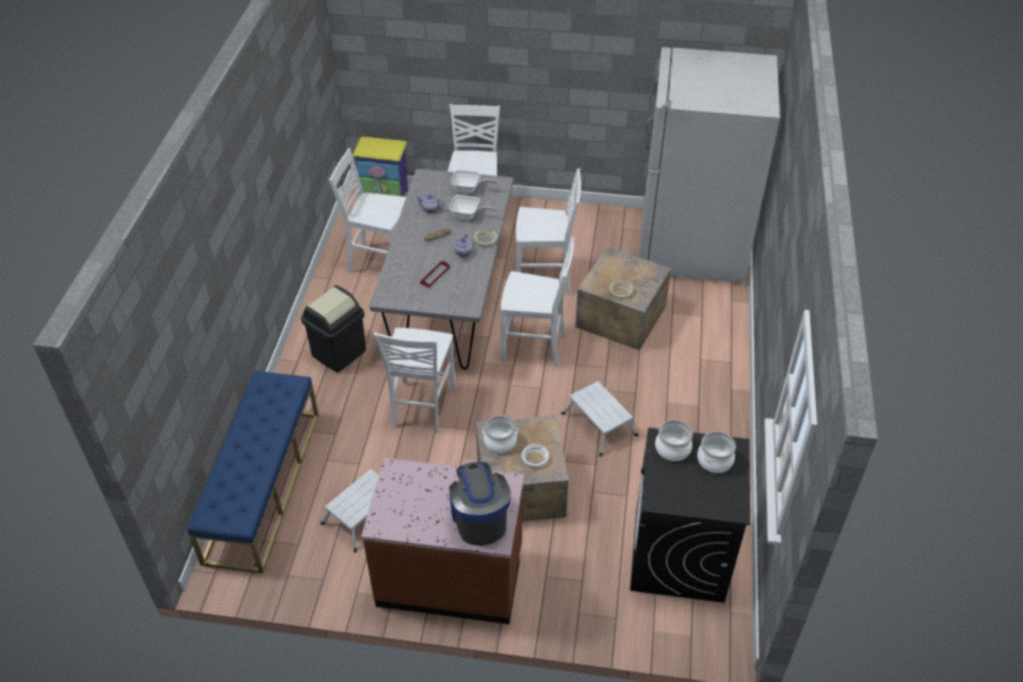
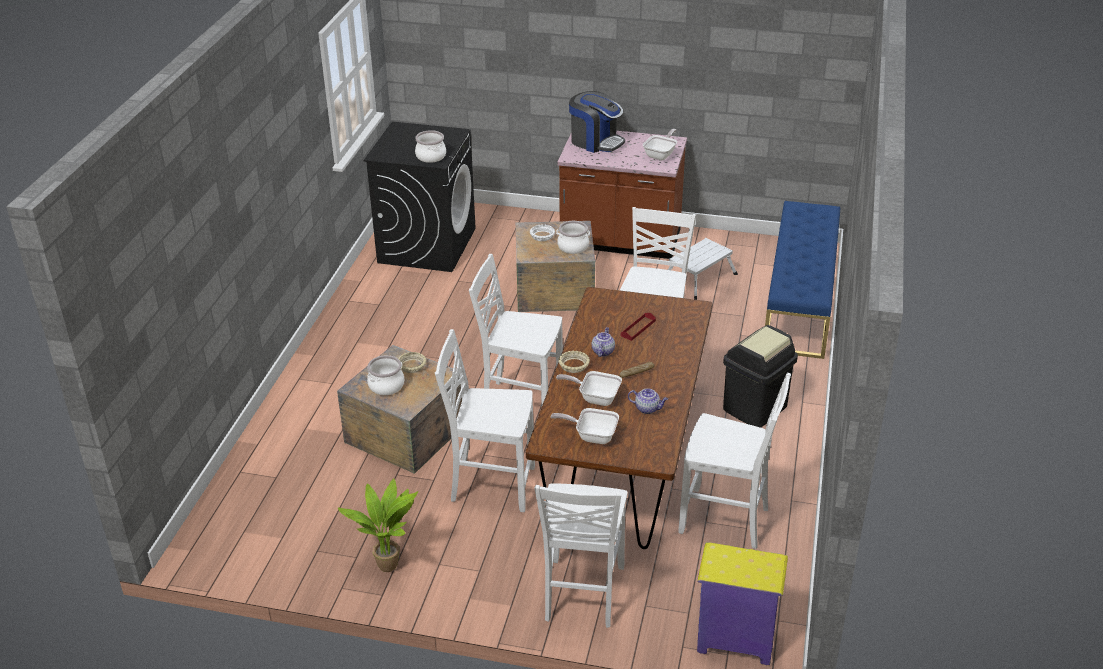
camera: 175 degrees left, 10 degrees down
grey dining table [369,169,513,370] -> brown dining table [526,287,712,549]
coffee machine [449,462,511,546] -> coffee machine turned 45 degrees counterclockwise [569,91,625,153]
white step ladder [561,381,639,457] -> none
white fridge [639,47,780,283] -> none
cooking pot [697,431,736,473] -> cooking pot moved to [367,355,404,395]
none -> potted plant [338,478,418,572]
none -> frying pan [643,129,677,160]

